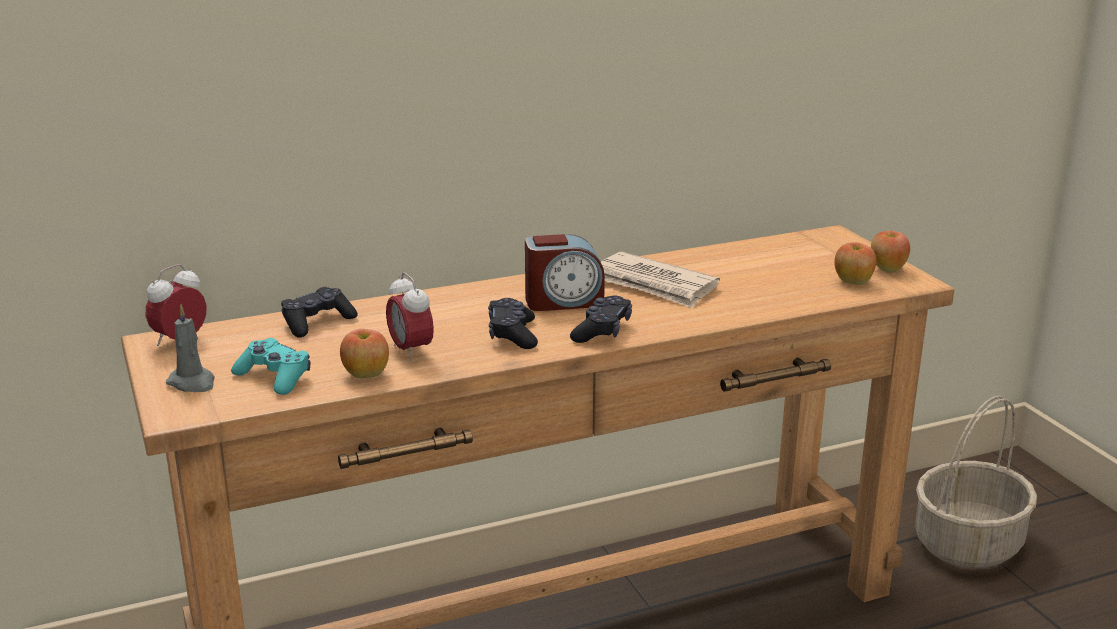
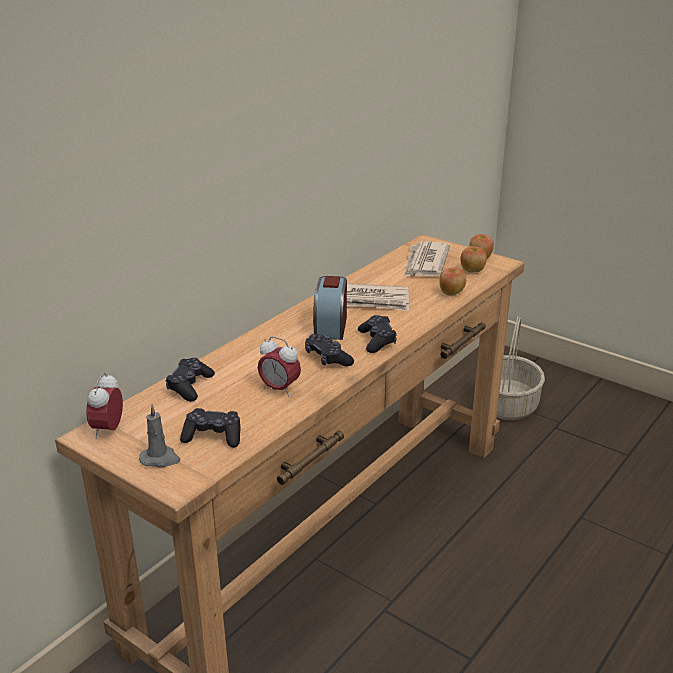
camera: 30 degrees left, 5 degrees up
turquoise game controller [231,338,310,395] -> black game controller [180,408,240,448]
apple [340,329,389,378] -> apple moved to [439,268,466,296]
alarm clock [525,234,605,311] -> alarm clock turned 135 degrees clockwise [313,276,347,340]
none -> newspaper [404,242,450,277]

